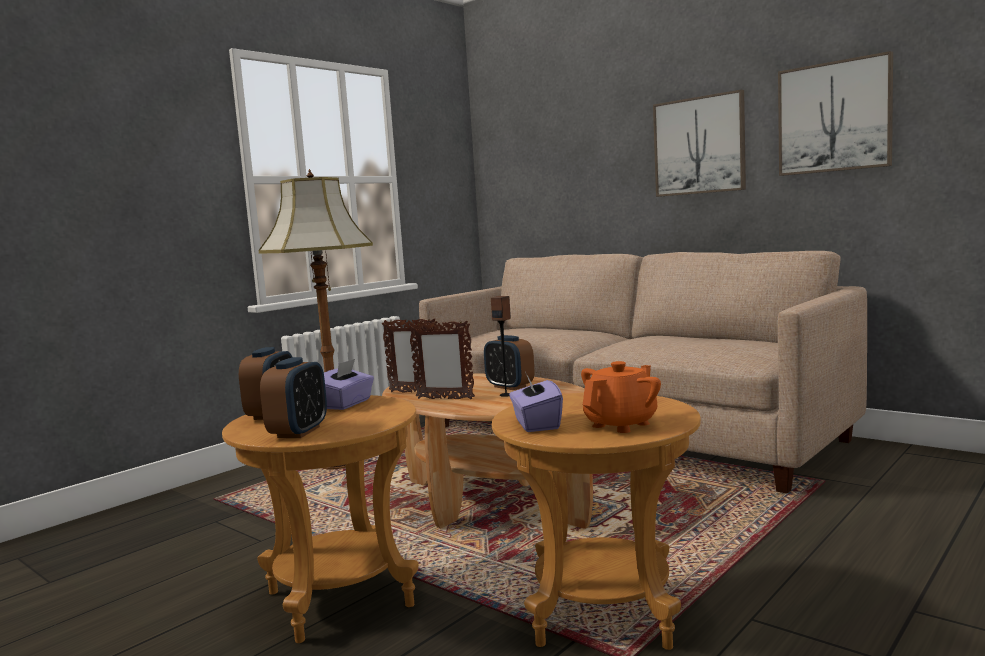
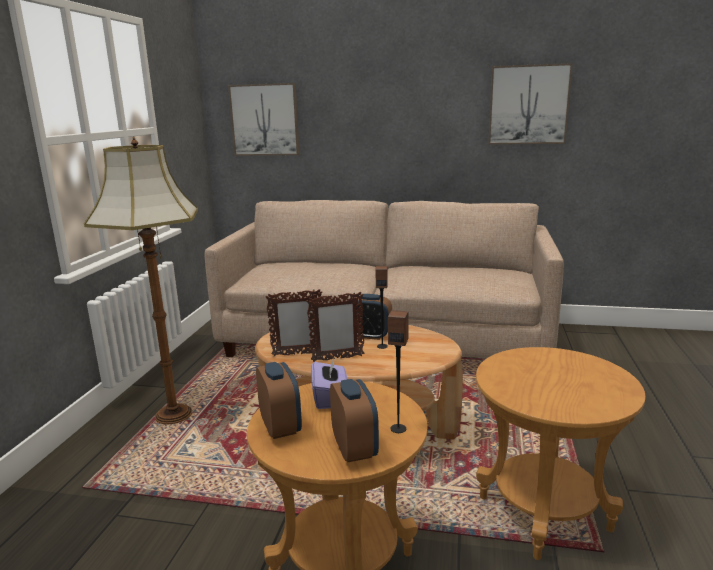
camera: 30 degrees left, 10 degrees up
purple tissue box [509,372,563,432] -> none
orange teapot [581,361,661,433] -> none
picture [653,90,746,197] -> picture moved to [228,83,300,156]
none -> speaker [388,310,409,433]

